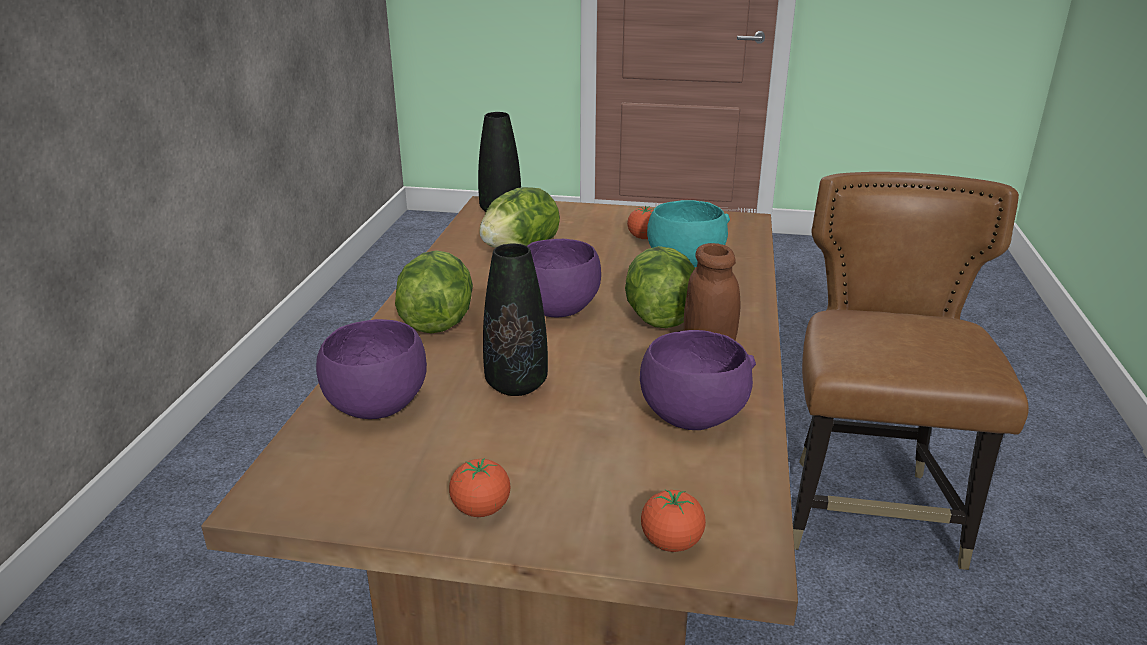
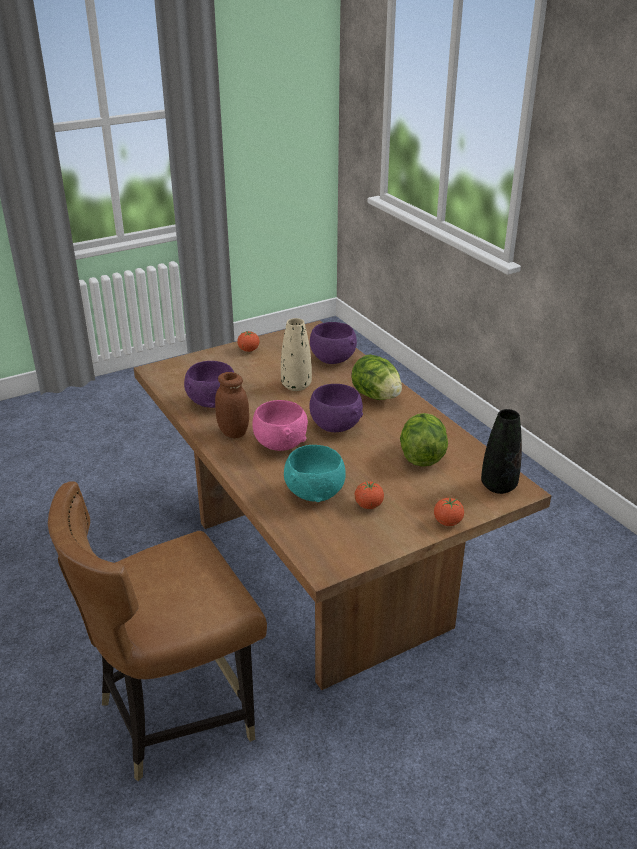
camera: 140 degrees right, 5 degrees up
black vase [483,243,548,396] -> beige vase [281,318,312,391]
lettuce [625,246,695,328] -> pink bowl [252,400,308,451]
tomato [641,489,706,552] -> tomato moved to [434,498,464,526]
brown chair [793,172,1029,570] -> brown chair turned 90 degrees clockwise [48,481,267,781]

